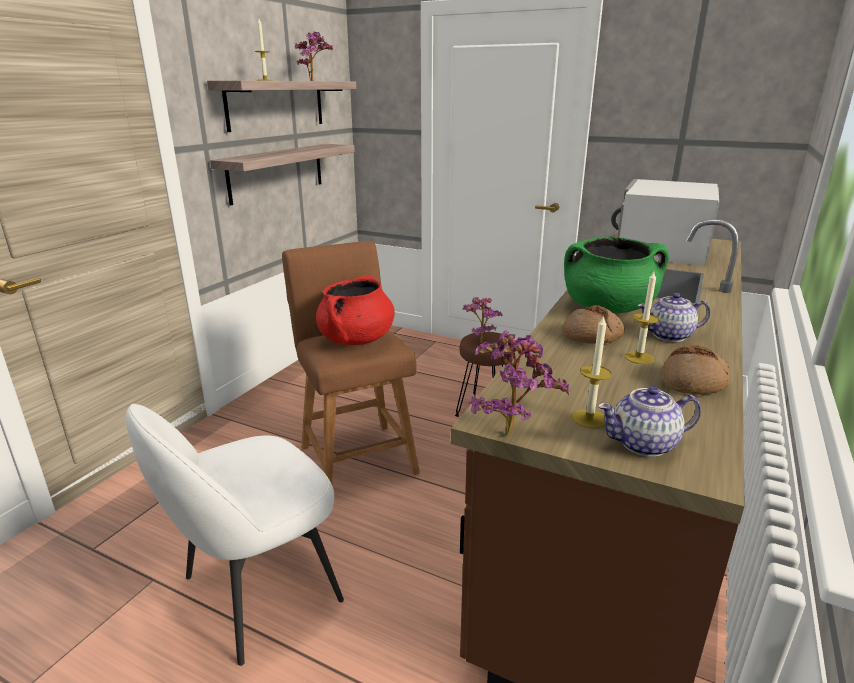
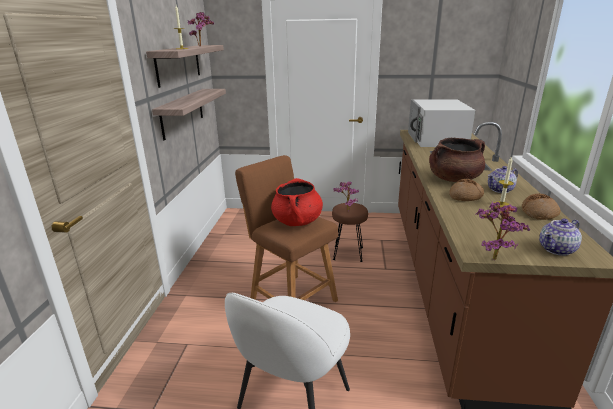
camera: 20 degrees left, 0 degrees up
green cooking pot [564,236,669,313] -> brown cooking pot [429,138,485,182]
candle [572,315,612,428] -> none

